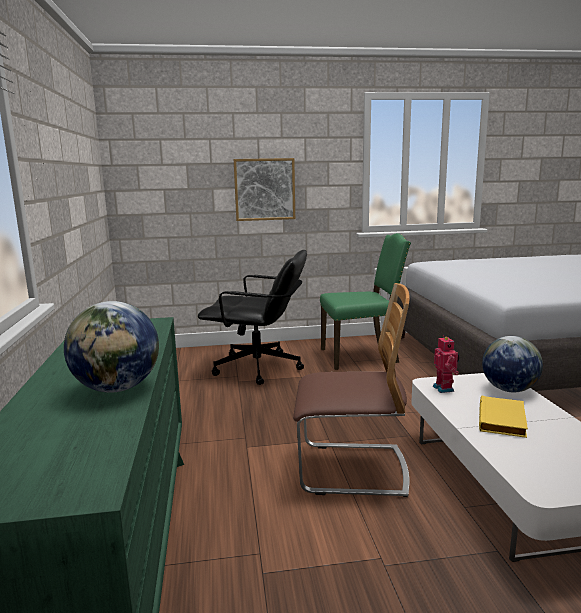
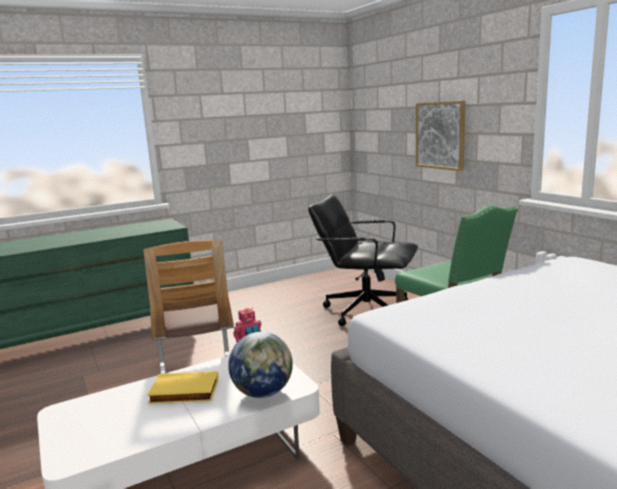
camera: 70 degrees right, 0 degrees up
globe [64,301,159,393] -> none
black office chair [198,250,307,385] -> black office chair turned 120 degrees clockwise [308,194,418,326]

